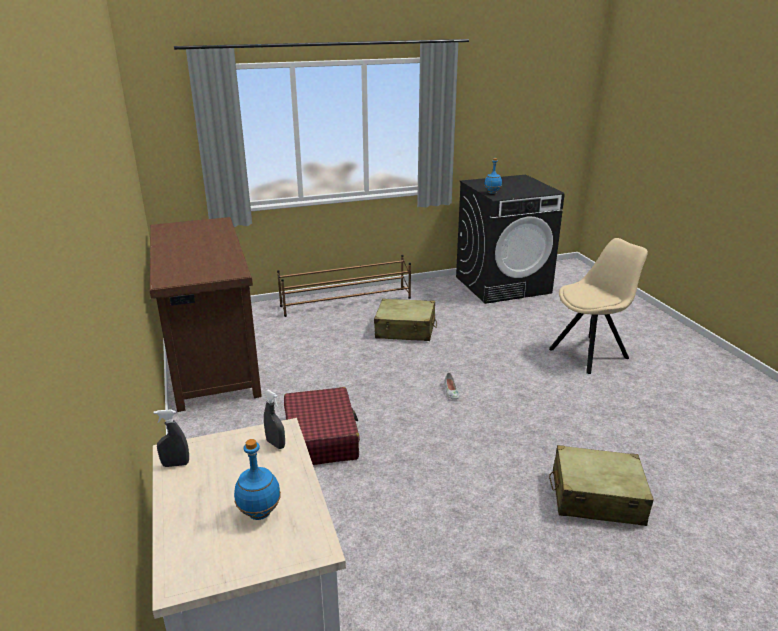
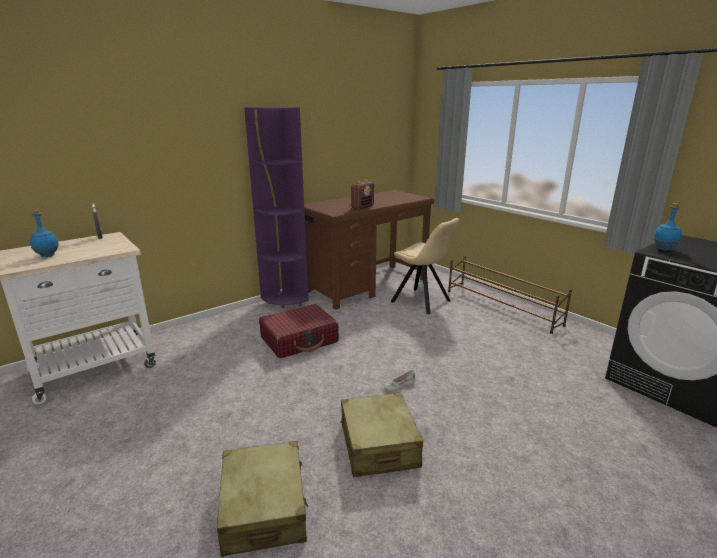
camera: 70 degrees right, 5 degrees down
grey spray bottle [264,390,285,449] -> none
beige suitcase [374,299,437,341] -> beige suitcase moved to [340,392,423,477]
beige chair [549,238,648,374] -> beige chair moved to [391,218,459,314]
none -> purple bookcase [244,107,309,308]
none -> radio [351,180,374,209]

